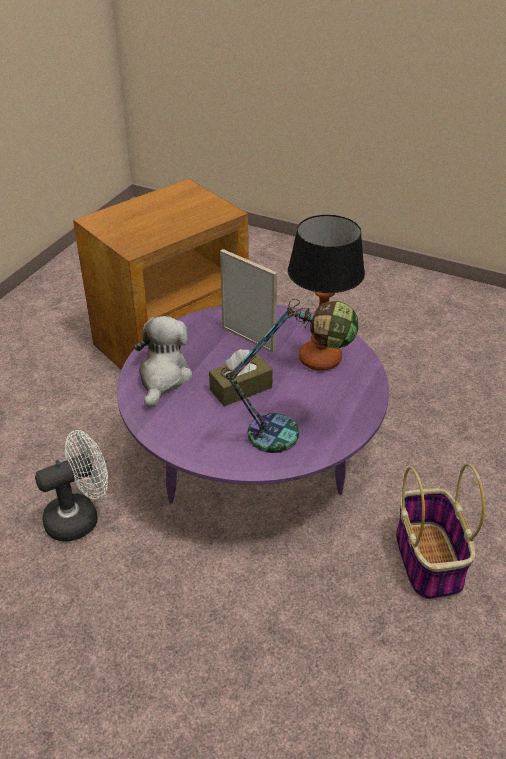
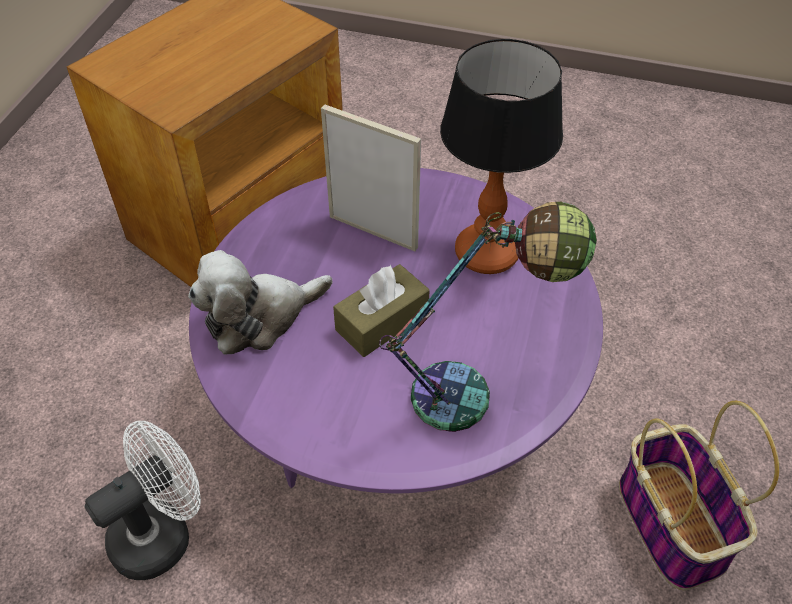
camera: 10 degrees left, 10 degrees up
plush toy [134,316,193,408] -> plush toy turned 120 degrees counterclockwise [188,250,333,355]

